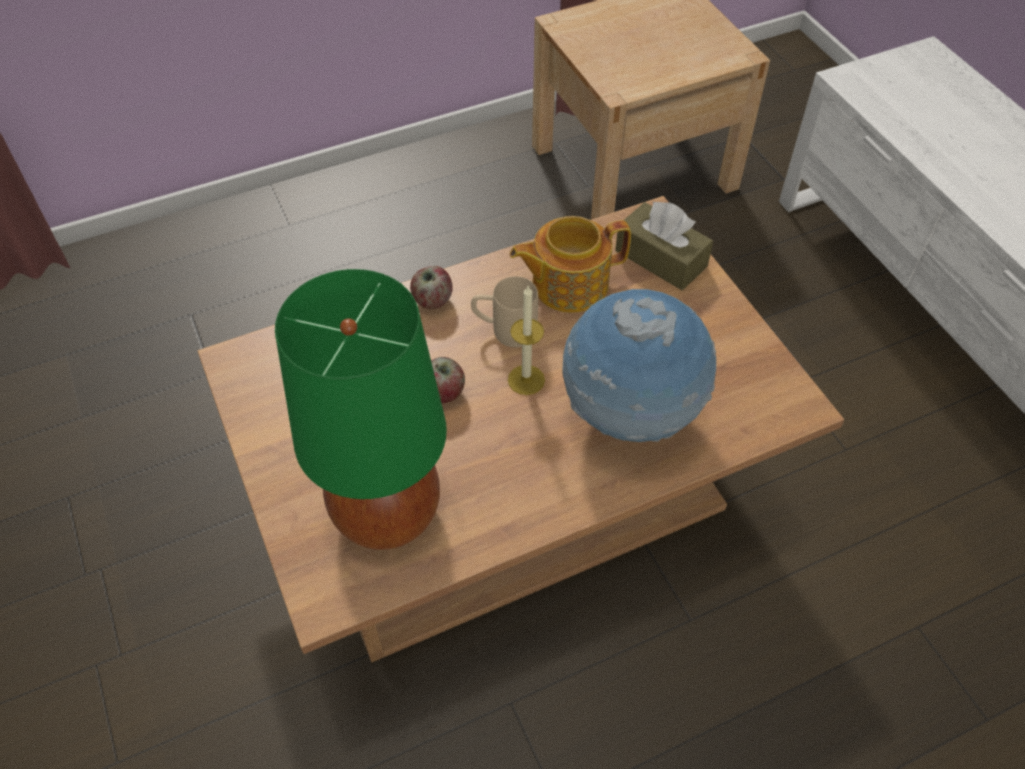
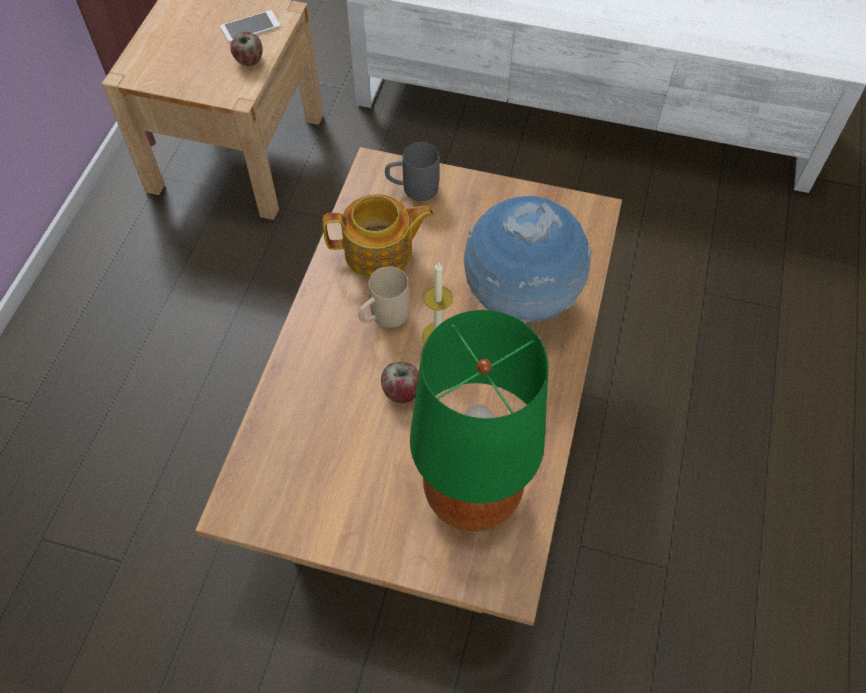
camera: 50 degrees left, 5 degrees up
apple [410,266,453,309] -> apple moved to [230,32,263,66]
teapot [510,216,631,313] -> teapot turned 120 degrees counterclockwise [323,194,434,279]
brown tissue box [615,201,713,290] -> grey mug [385,142,439,201]
none -> phone [220,10,281,42]

